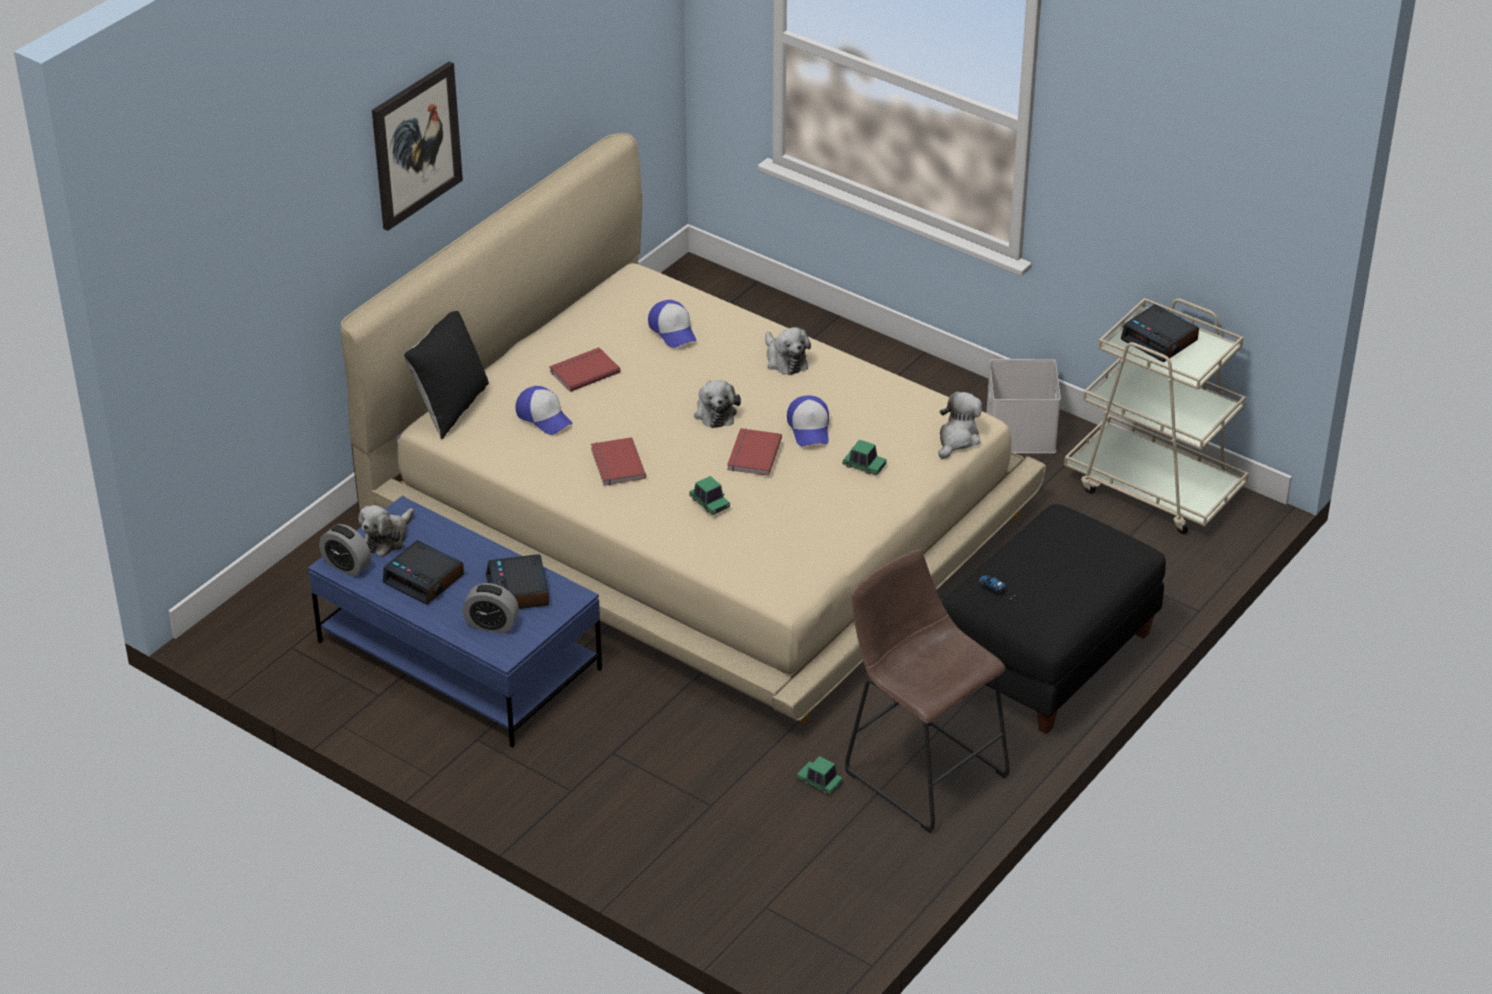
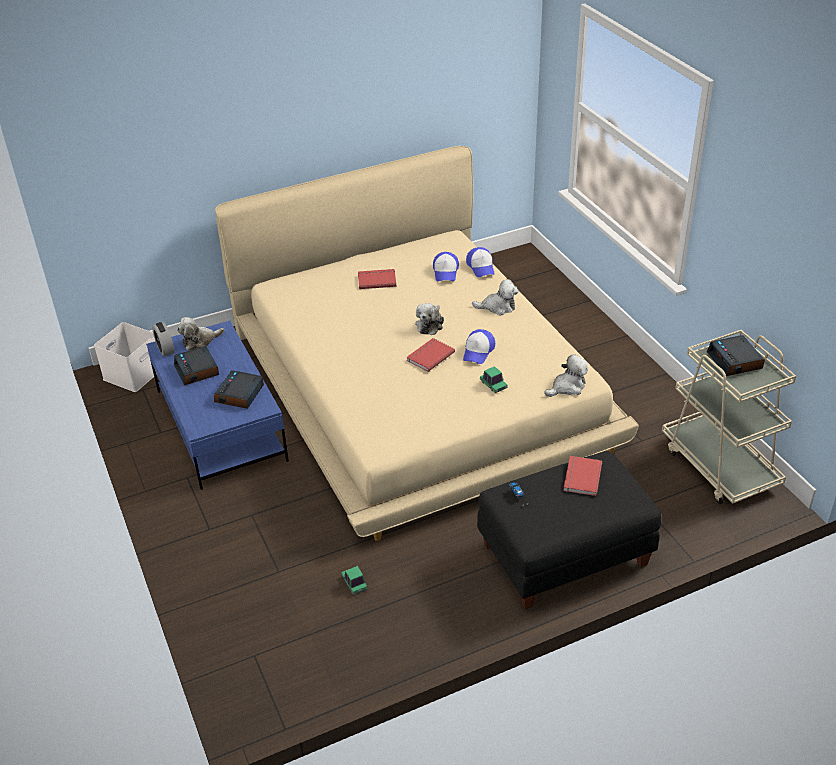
camera: 30 degrees right, 0 degrees up
picture [372,61,463,231] -> none
black pillow [403,311,489,439] -> none
alarm clock [462,583,519,634] -> none
cap [516,386,573,435] -> cap moved to [466,247,495,277]
red book [591,437,646,486] -> red book moved to [563,456,602,496]
toy car [689,476,730,515] -> none
plush toy [765,327,811,375] -> plush toy turned 90 degrees counterclockwise [472,279,519,315]
brown stool [845,549,1010,833] -> none
white storage box [986,359,1061,453] -> white storage box moved to [94,322,157,392]

